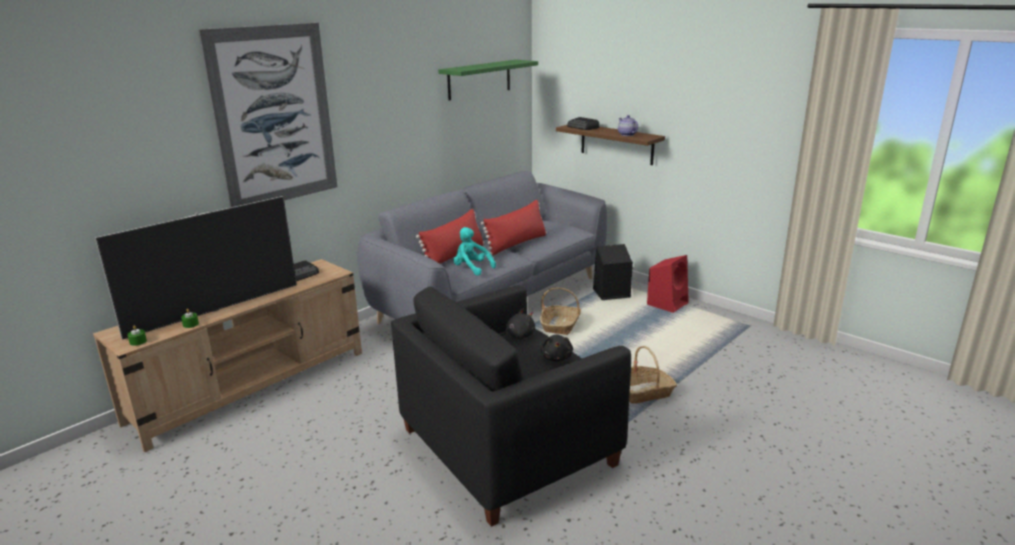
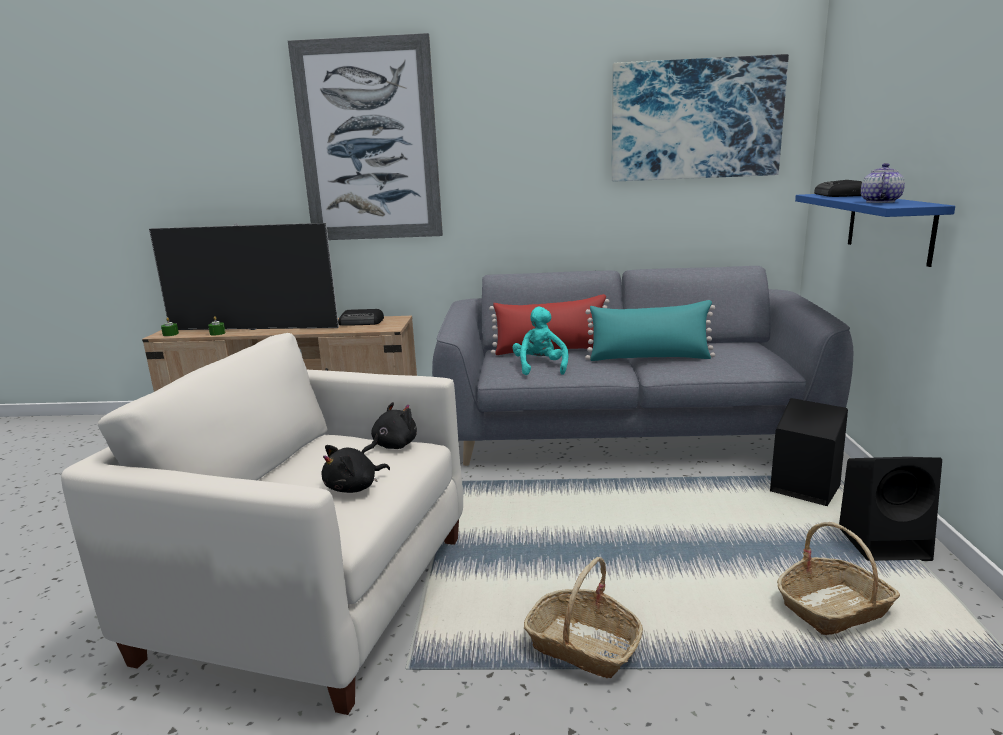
camera: 50 degrees right, 5 degrees down
black armchair [391,285,631,527] -> white armchair [61,333,463,715]
green shelf [438,60,538,100] -> picture [612,54,789,182]
red pillow [481,200,547,255] -> turquoise pillow [585,300,715,361]
black plush toy [499,308,535,339] -> black plush toy turned 75 degrees counterclockwise [362,402,417,453]
basket [540,287,581,335] -> basket moved to [777,522,900,635]
brown shelf [556,125,665,165] -> blue shelf [795,194,955,267]
red speaker [647,255,689,313] -> black speaker [839,457,942,561]

